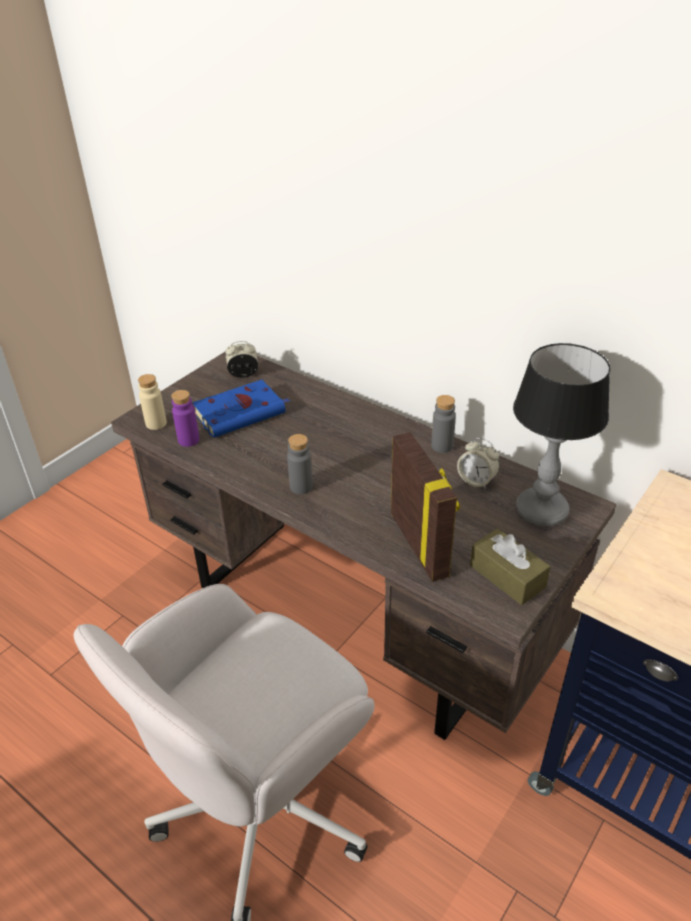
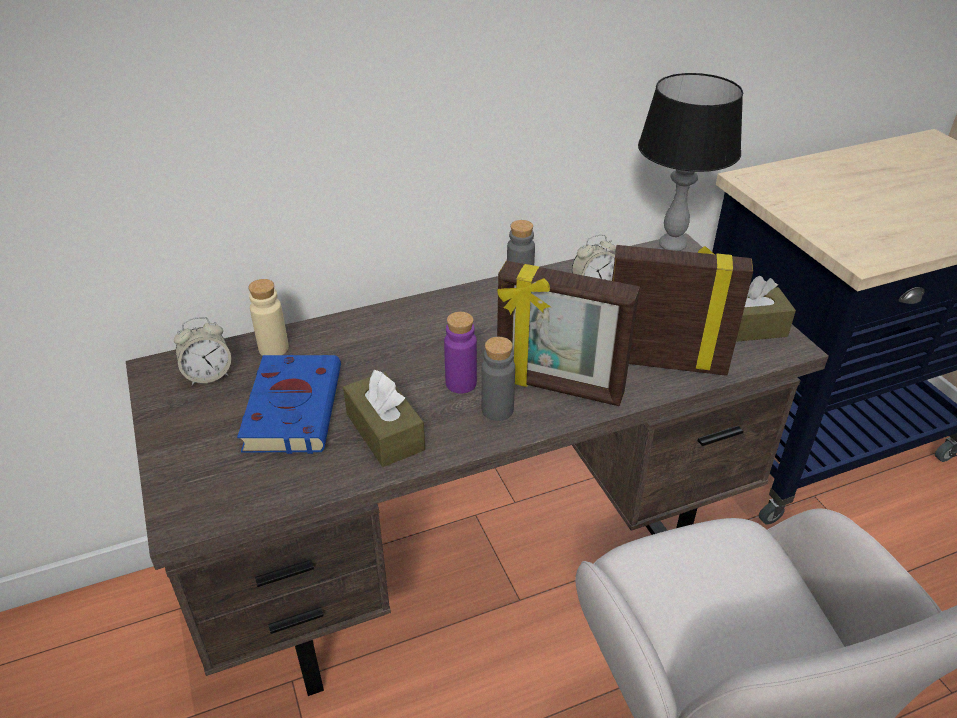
camera: 60 degrees left, 0 degrees up
beige bottle [138,374,167,430] -> beige bottle moved to [248,279,289,356]
purple bottle [171,390,199,447] -> purple bottle moved to [444,312,477,394]
alarm clock [225,341,258,378] -> alarm clock turned 135 degrees counterclockwise [174,317,231,385]
none -> brown tissue box [343,369,425,467]
none -> picture frame [497,261,640,406]

